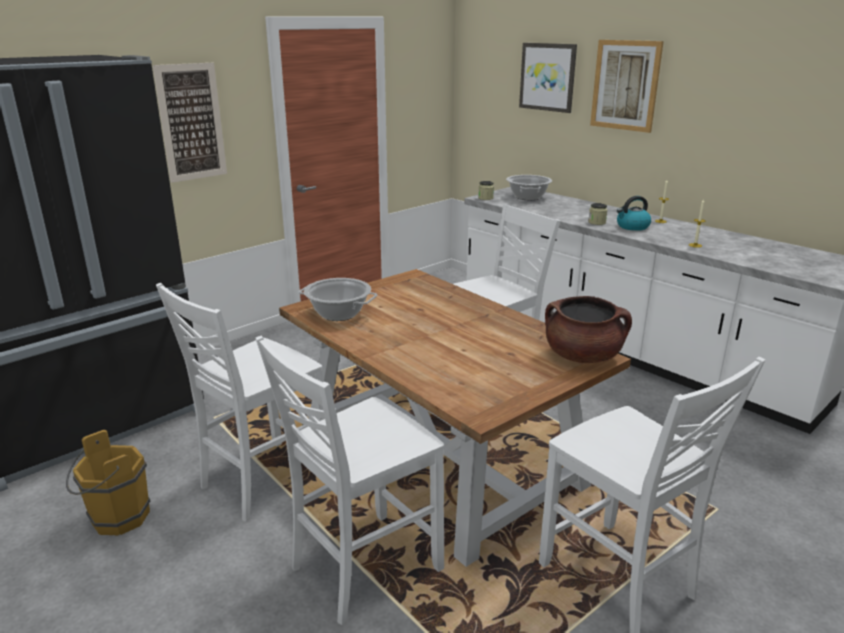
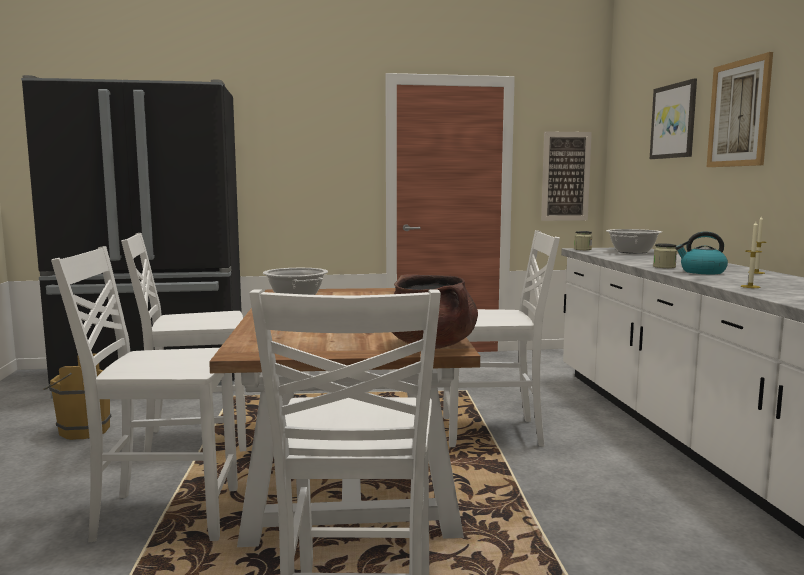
camera: 35 degrees right, 15 degrees down
picture [153,63,227,183] -> picture moved to [541,131,592,221]

